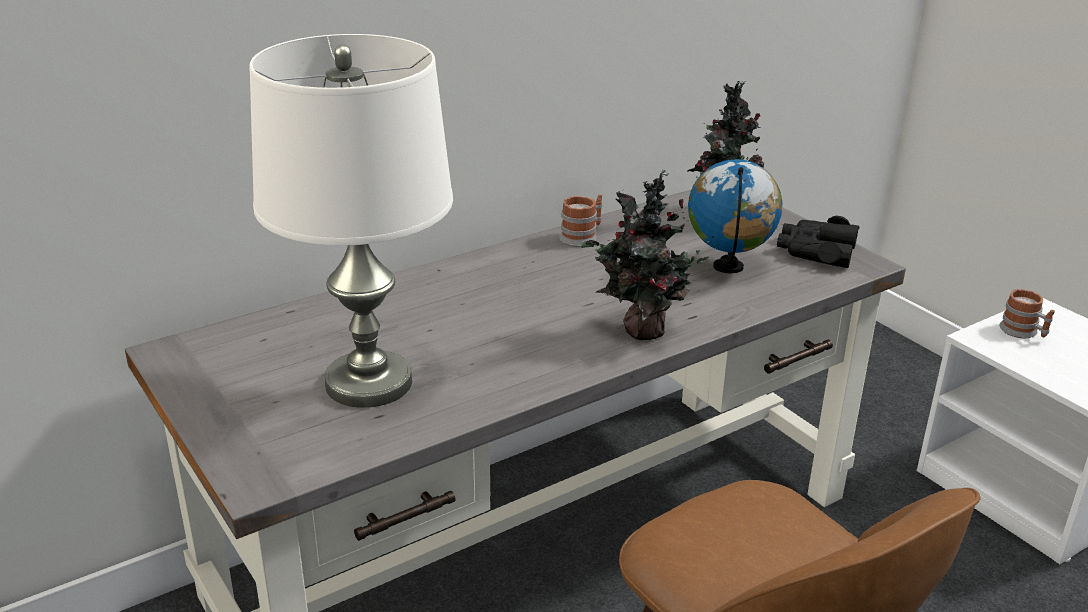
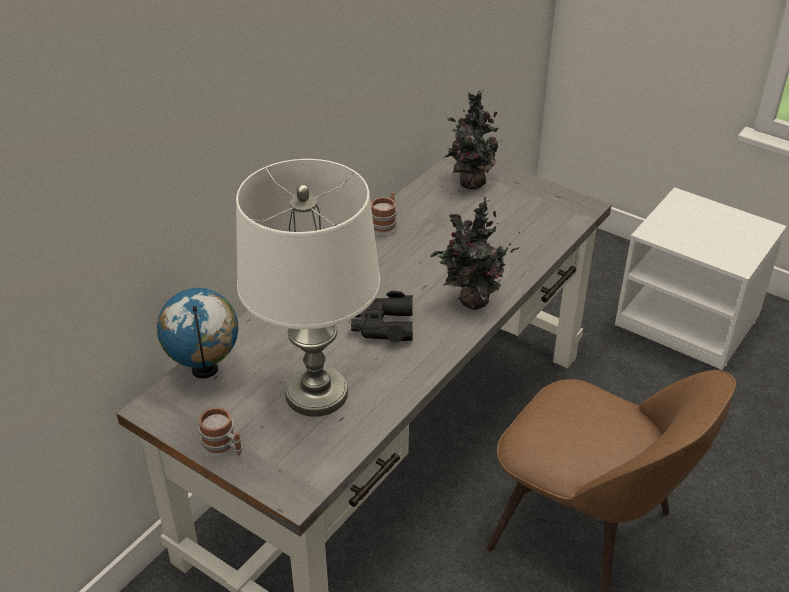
camera: 20 degrees left, 10 degrees up
globe [688,159,782,273] -> globe moved to [157,288,239,378]
black binoculars [777,216,860,268] -> black binoculars moved to [351,291,413,343]
mug [999,289,1055,338] -> mug moved to [198,407,242,458]

